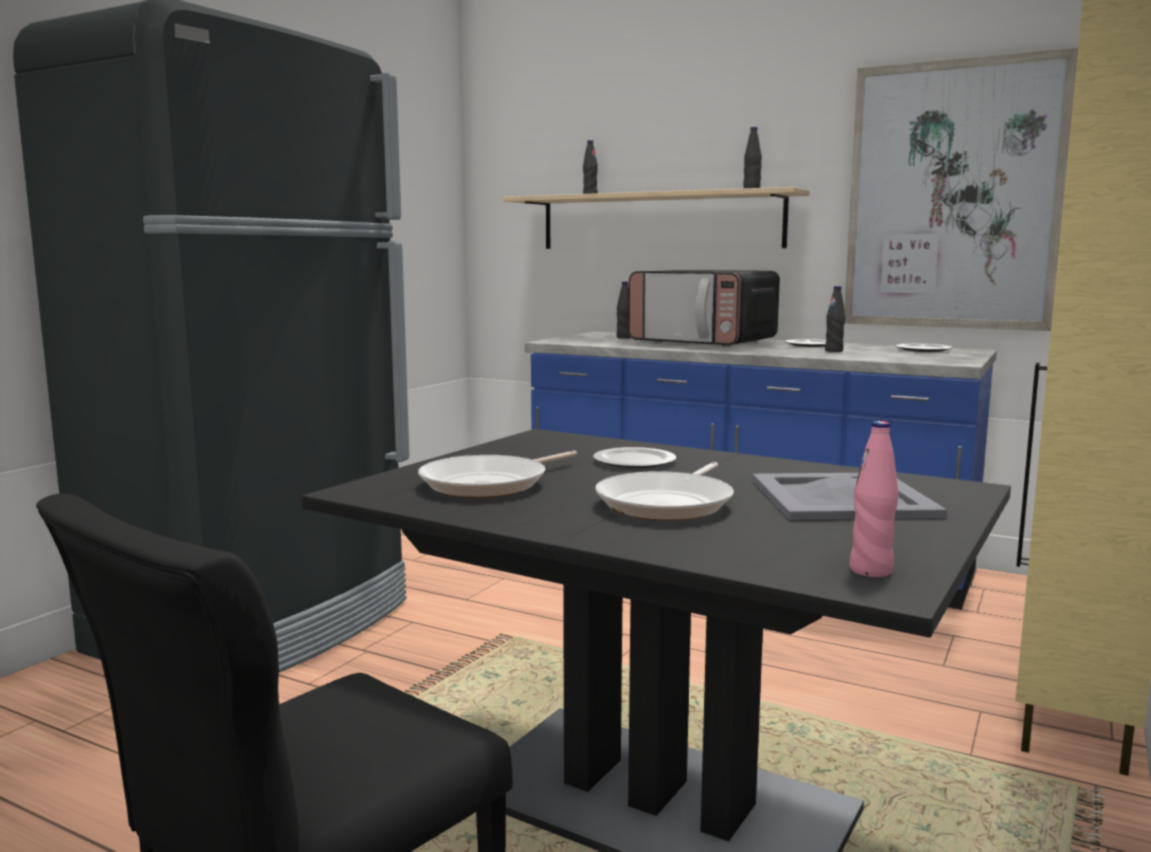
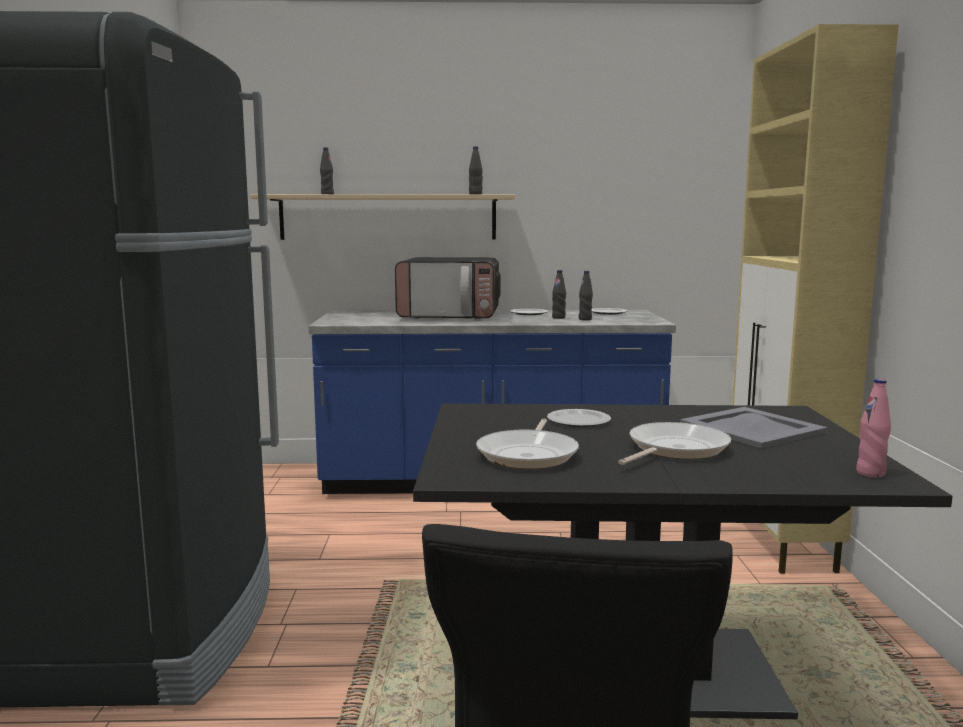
camera: 30 degrees left, 0 degrees up
frying pan [595,462,734,520] -> frying pan turned 135 degrees counterclockwise [618,422,731,465]
black bottle [617,282,631,339] -> black bottle moved to [579,271,593,320]
picture [844,48,1078,331] -> none

